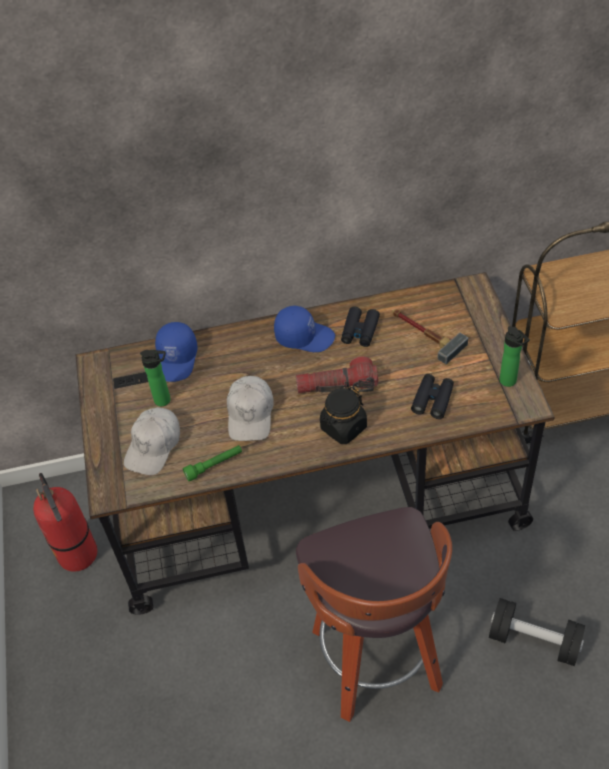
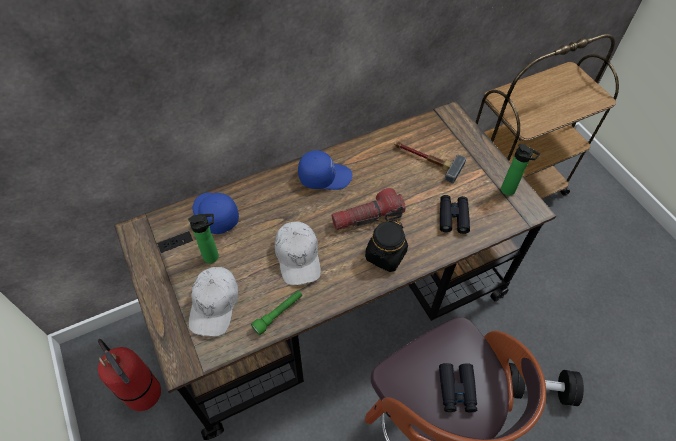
camera: 20 degrees left, 5 degrees up
blue cap [155,322,198,382] -> blue cap turned 150 degrees clockwise [192,193,239,234]
black binoculars [341,306,380,347] -> black binoculars moved to [439,363,477,413]

